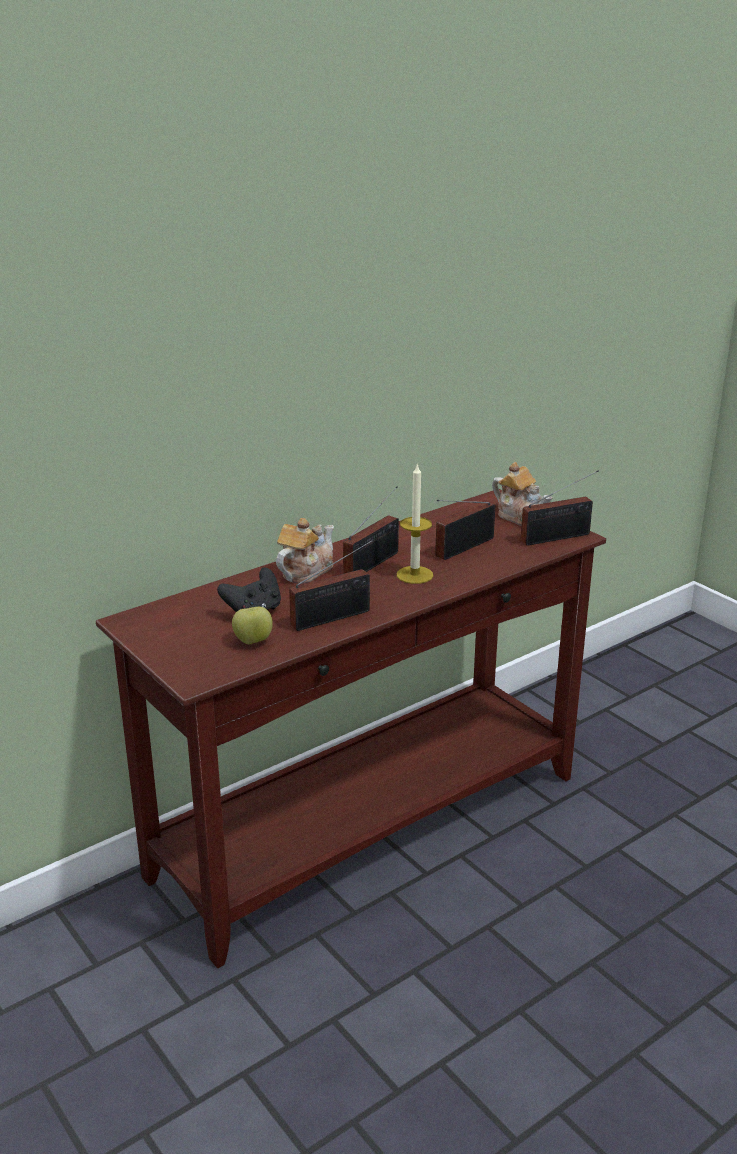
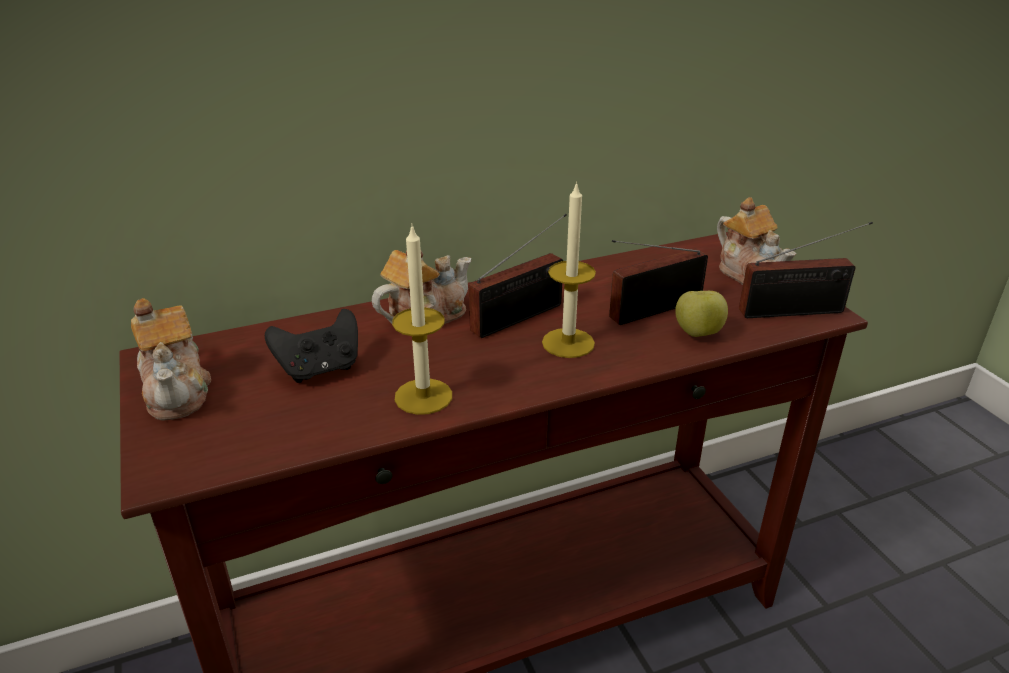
camera: 15 degrees right, 5 degrees up
apple [232,607,273,644] -> apple moved to [675,291,728,337]
radio [289,539,374,631] -> candle [392,226,452,415]
none -> teapot [131,298,211,420]

